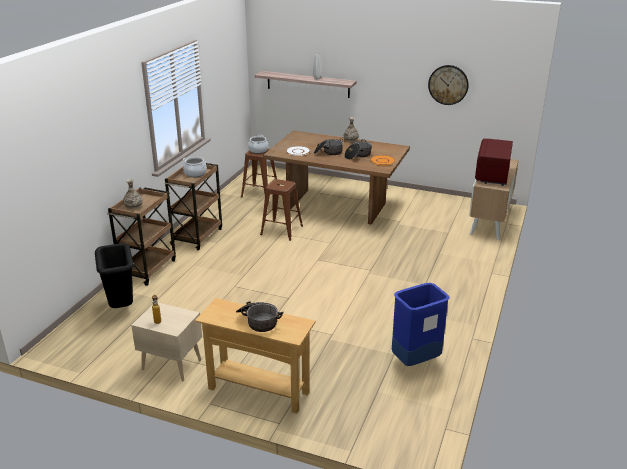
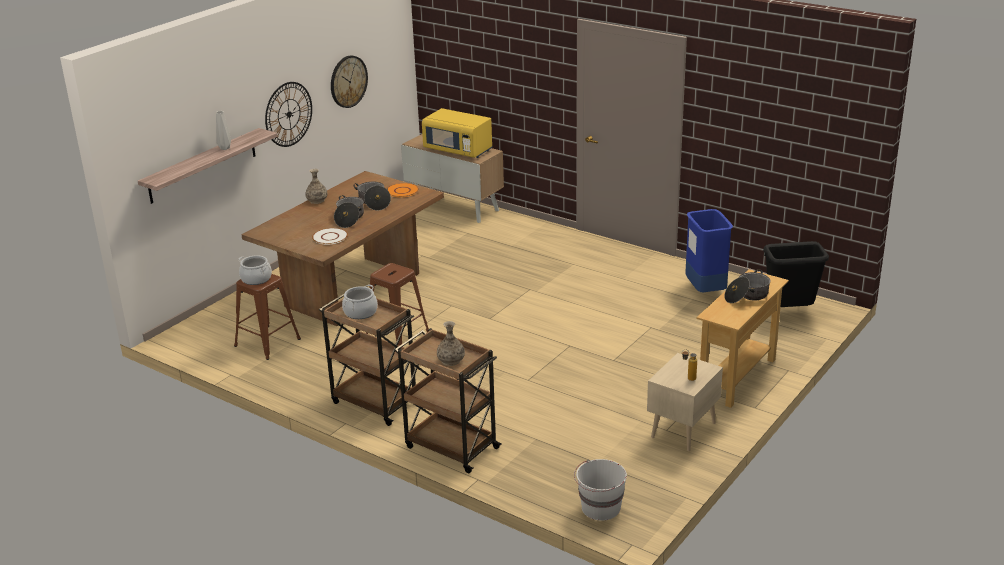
camera: 75 degrees left, 0 degrees up
black trash can [95,243,134,308] -> black trash can moved to [763,241,829,307]
red microwave [475,138,513,186] -> yellow microwave [422,108,493,158]
none -> wall clock [265,82,312,147]
none -> white bucket [574,459,627,520]

